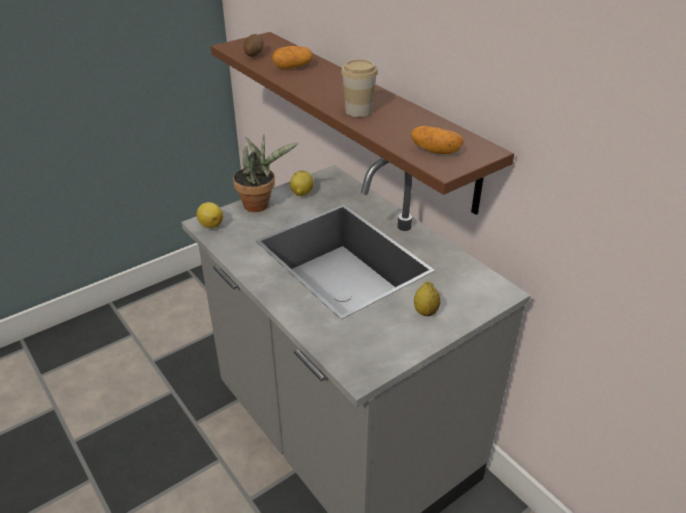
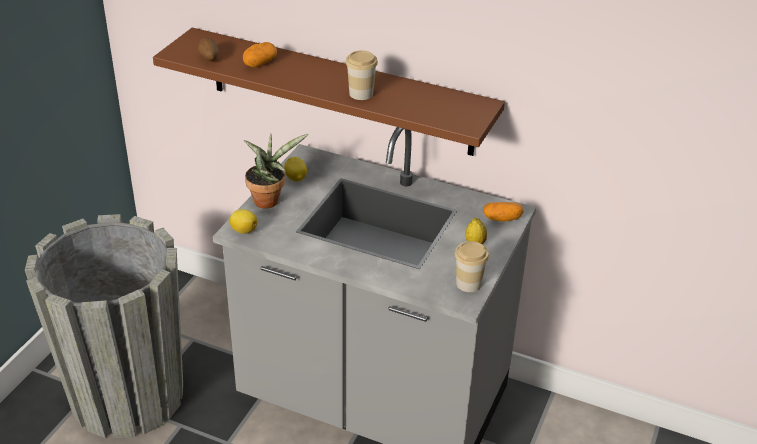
camera: 30 degrees left, 0 degrees up
potato [411,126,464,154] -> potato moved to [483,202,524,222]
none -> grey planter [25,214,183,439]
none -> cup [455,241,489,292]

